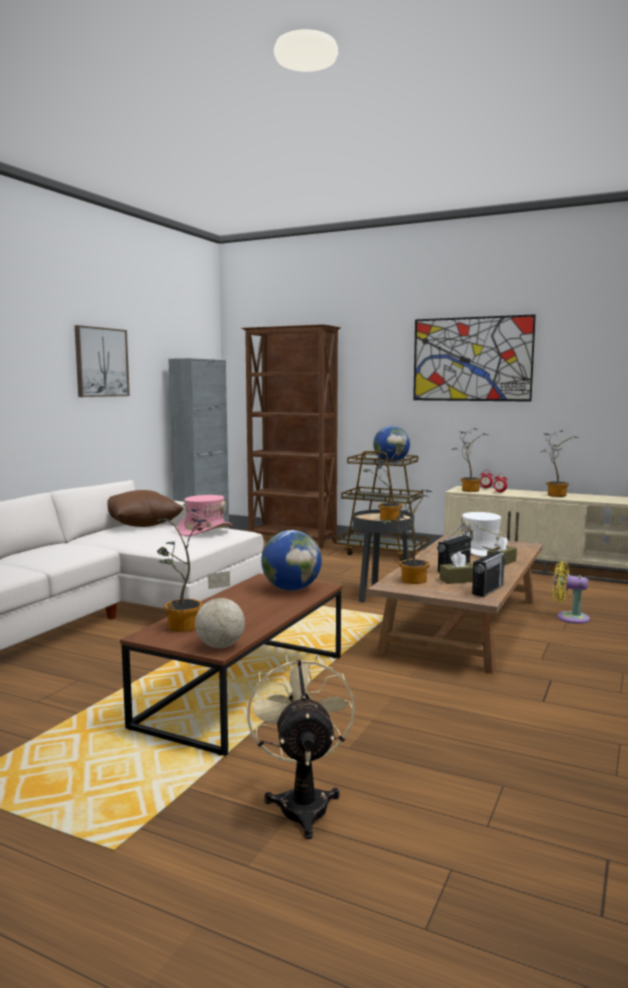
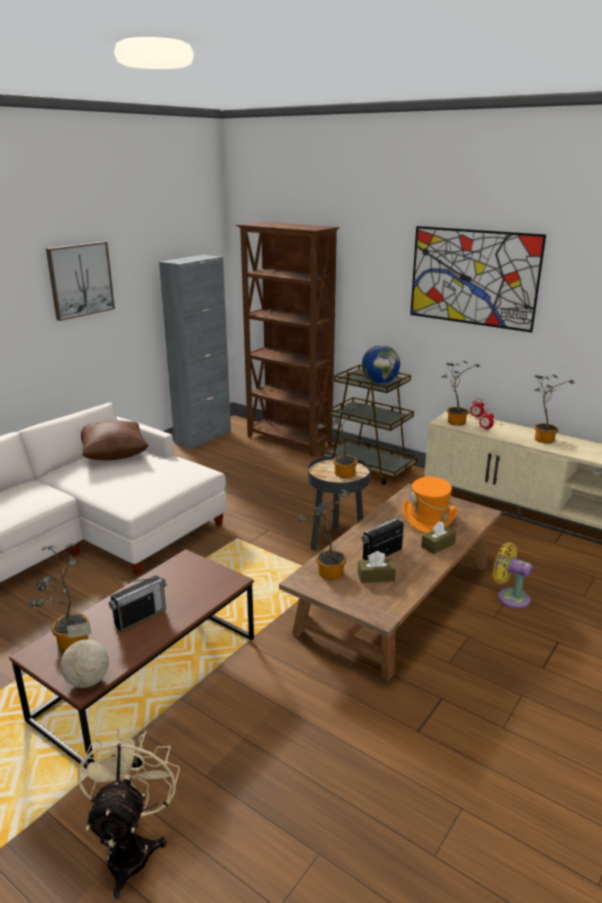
camera: 10 degrees right, 15 degrees up
pink hat [178,495,232,536] -> none
globe [261,530,322,591] -> none
white hat [461,512,508,557] -> orange hat [403,477,457,533]
radio [472,546,505,597] -> radio moved to [109,576,167,632]

